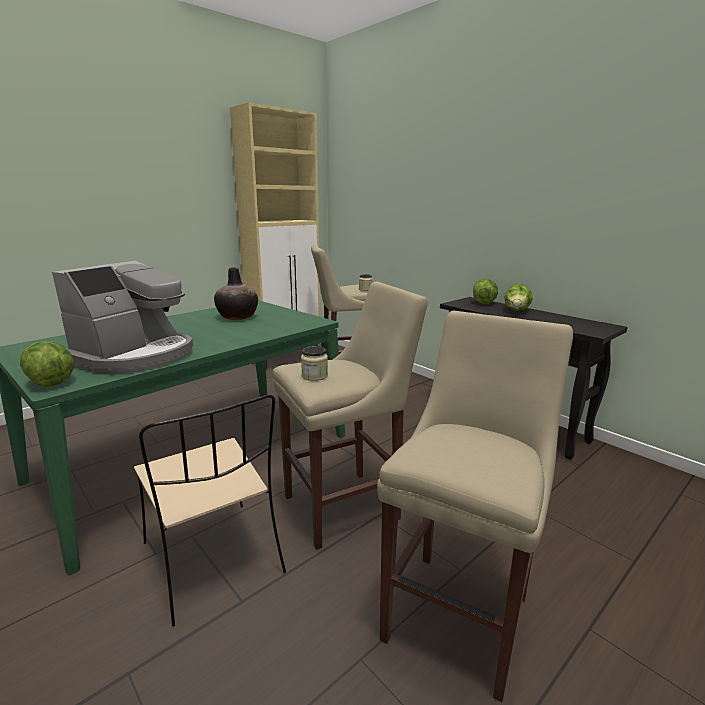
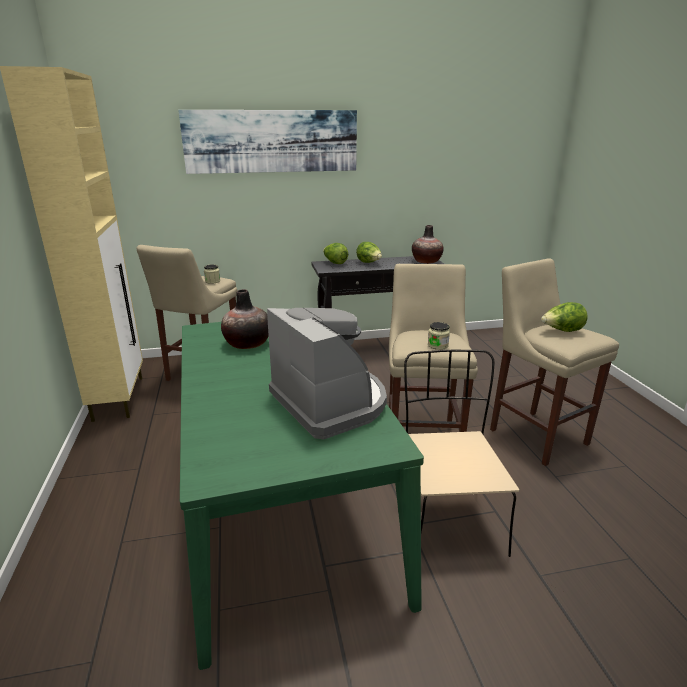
camera: 60 degrees left, 5 degrees up
lettuce [20,341,74,387] -> lettuce moved to [541,302,588,332]
beige chair [134,395,286,627] -> beige chair turned 90 degrees counterclockwise [404,350,519,557]
none -> picture [178,110,357,174]
none -> vase [412,225,443,264]

